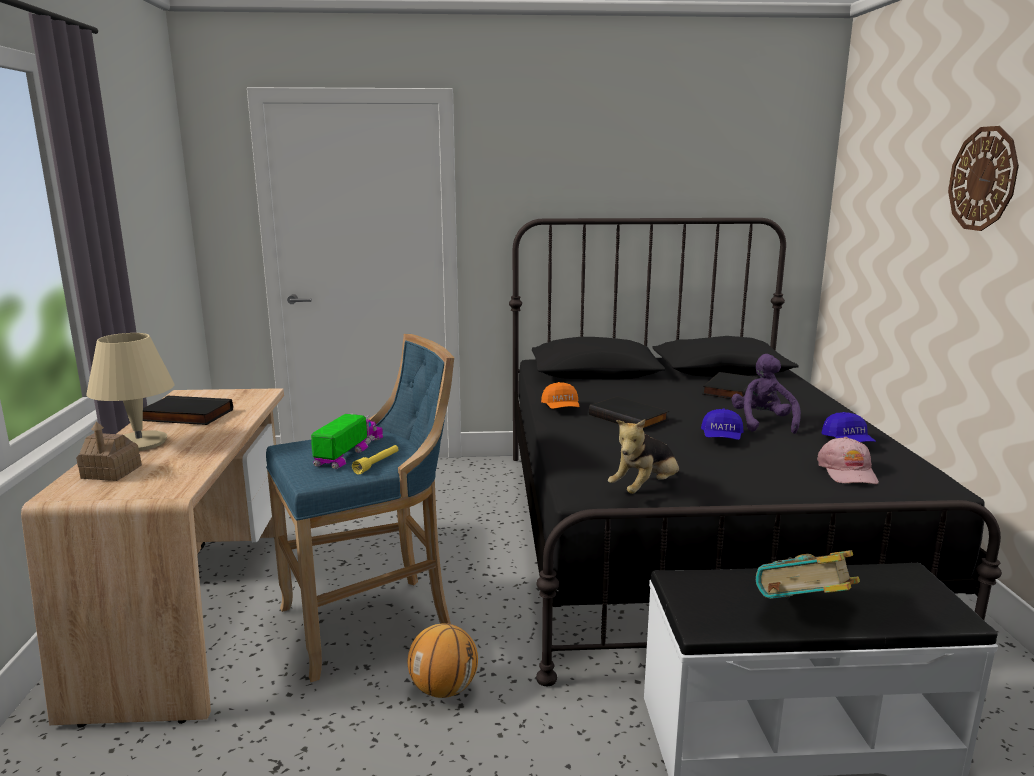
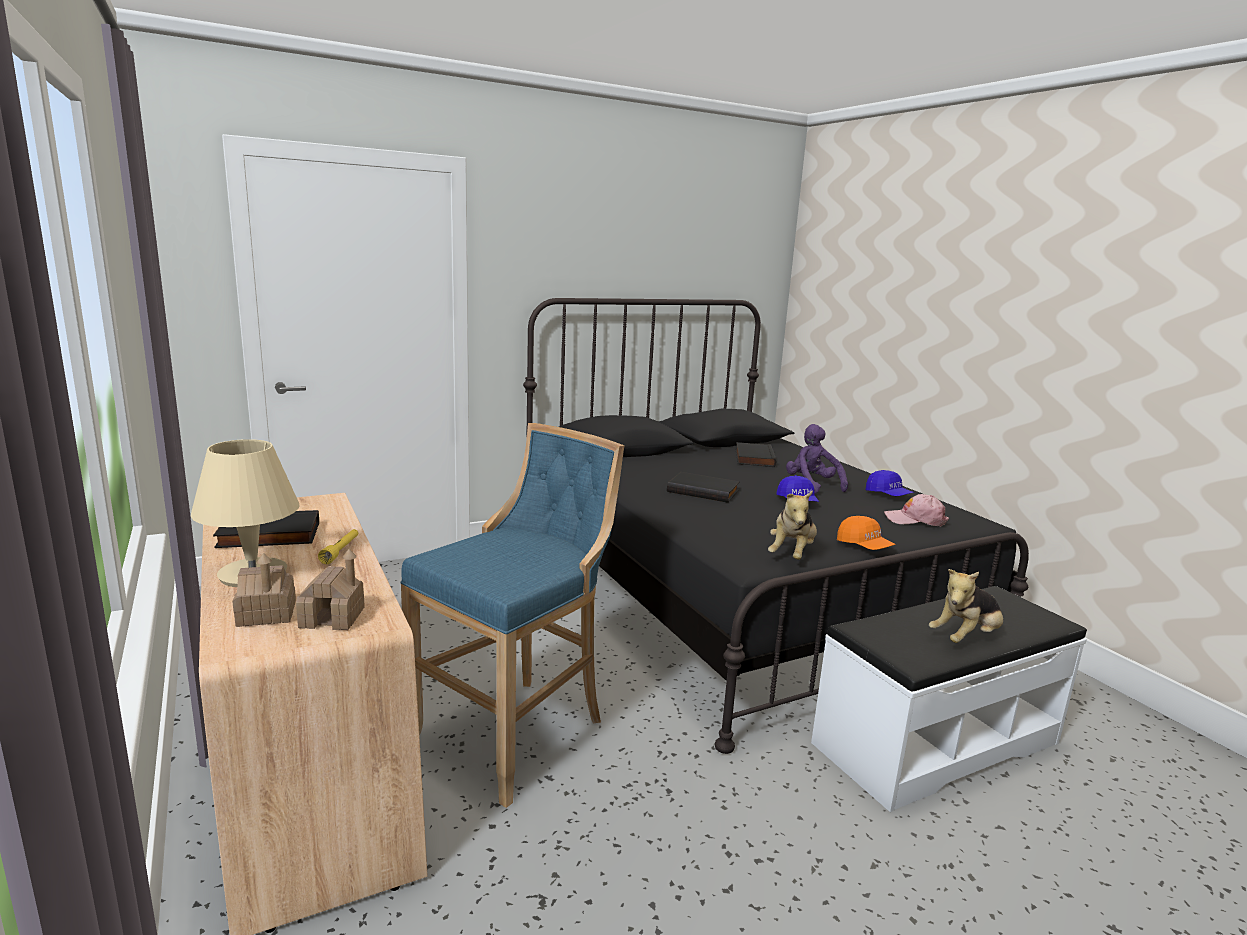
camera: 25 degrees left, 0 degrees up
toy truck [311,413,383,469] -> none
yellow flashlight [352,445,398,474] -> yellow flashlight moved to [318,529,358,564]
basketball [407,623,478,698] -> none
orange cap [541,382,579,409] -> orange cap moved to [837,516,895,550]
book [756,550,860,599] -> plush toy [929,569,1003,643]
pink cap [817,437,879,484] -> pink cap turned 120 degrees clockwise [884,494,949,527]
wall clock [948,126,1019,231] -> none
none -> toy house [296,549,365,630]

